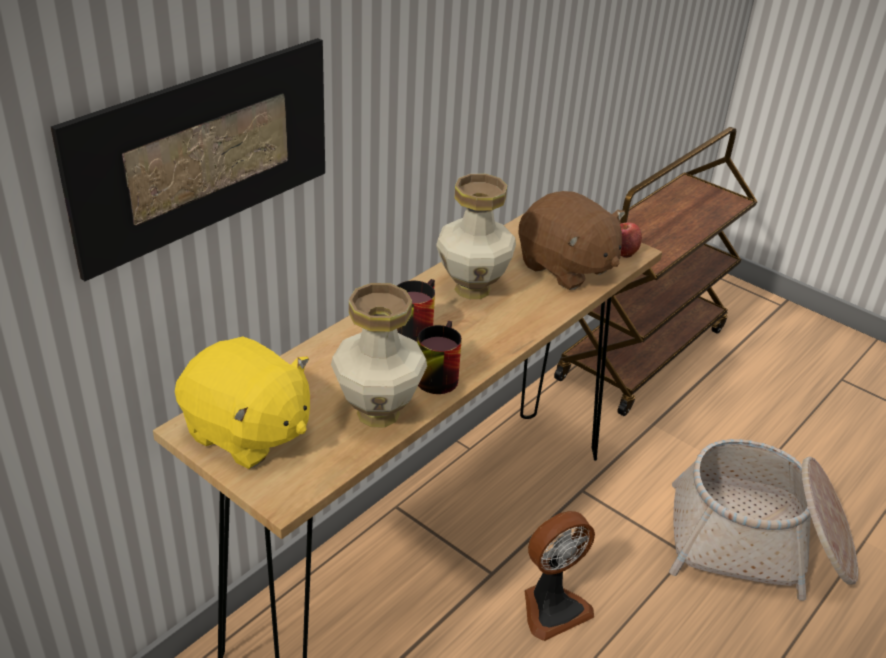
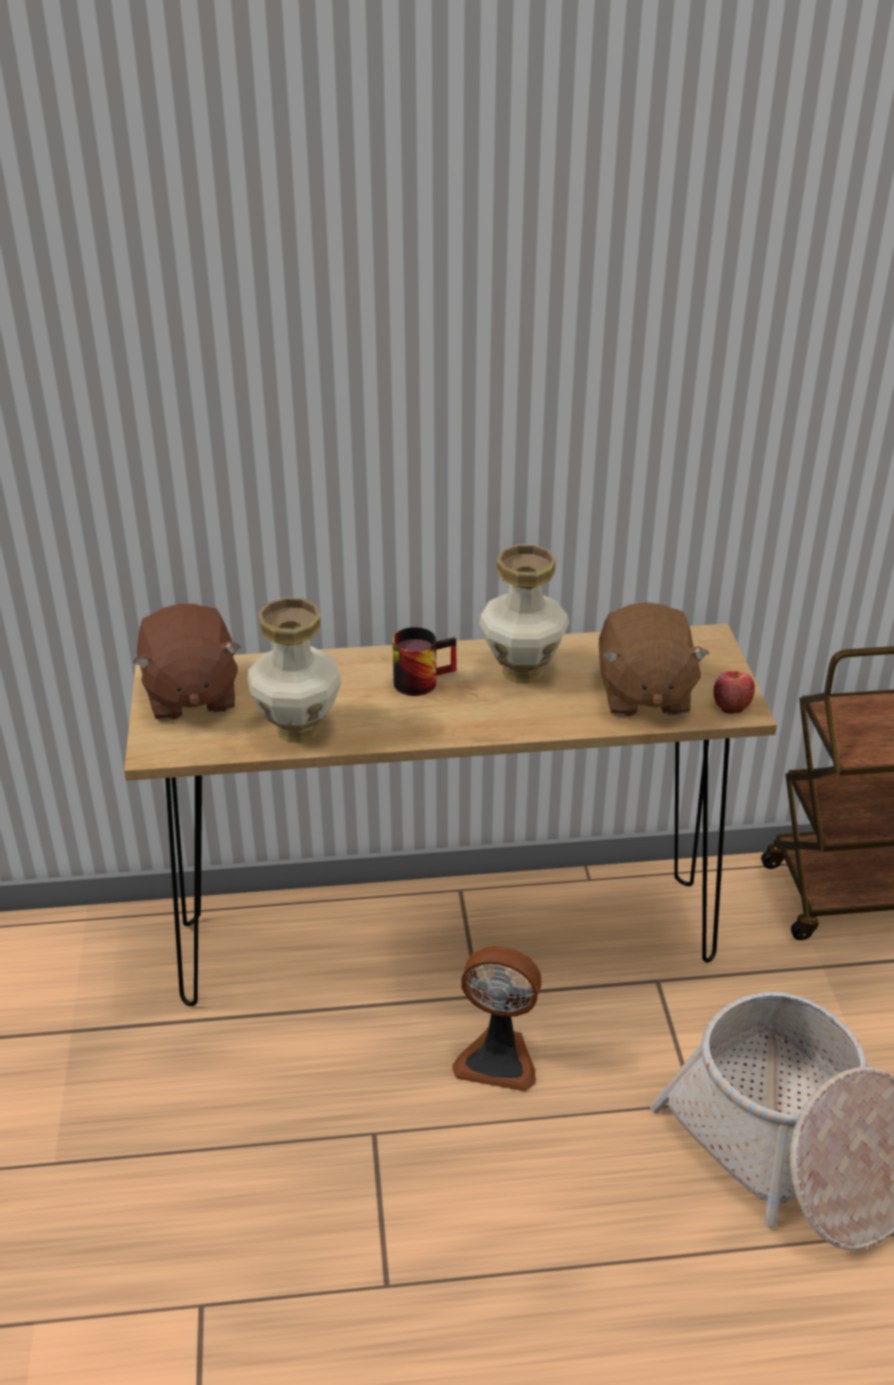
camera: 45 degrees right, 0 degrees up
picture [51,38,325,281] -> none
yellow plush toy [175,336,310,469] -> brown plush toy [133,604,241,721]
mug [418,321,462,394] -> none

